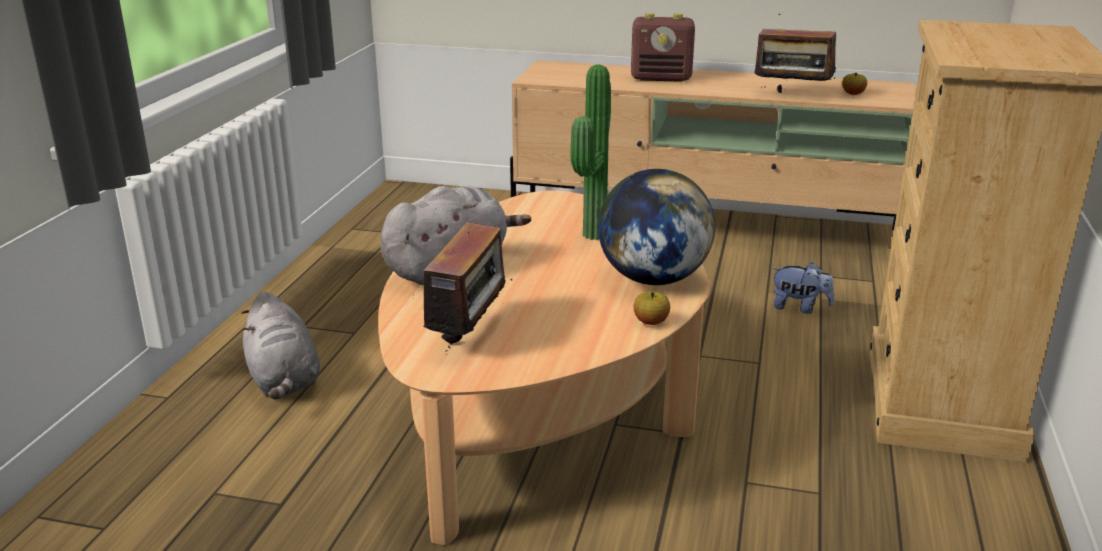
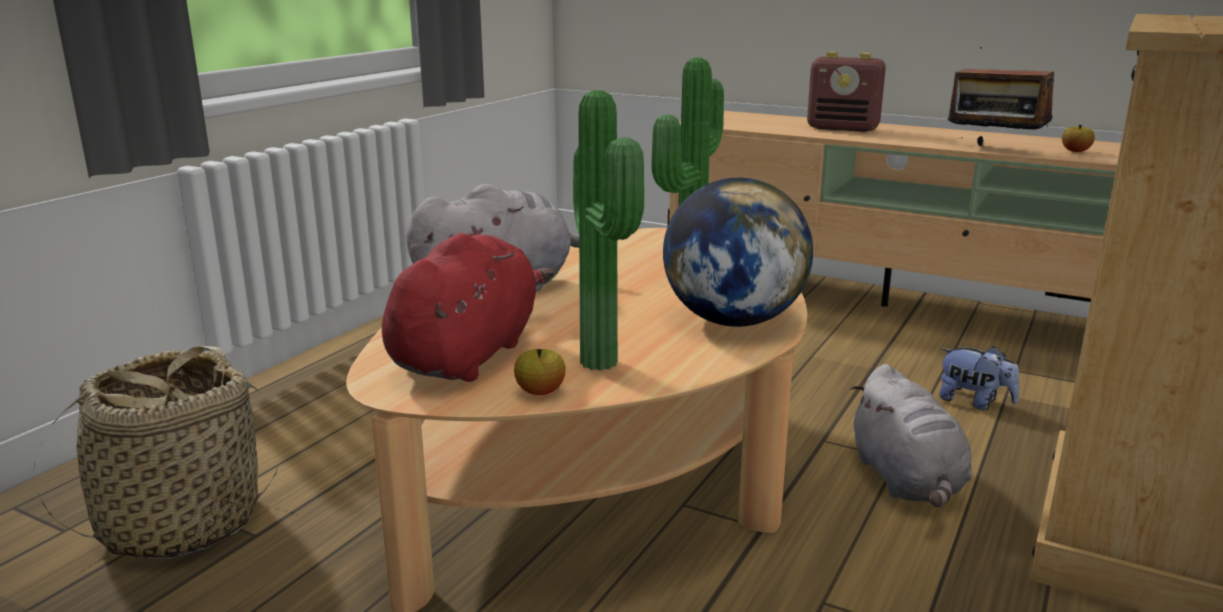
camera: 15 degrees right, 5 degrees down
grey plush toy [241,291,320,400] -> grey plush toy moved to [850,364,972,507]
radio [413,222,512,352] -> red plush toy [382,233,554,382]
apple [634,291,670,325] -> apple moved to [514,349,566,395]
none -> basket [34,346,279,559]
none -> potted plant [573,90,644,371]

